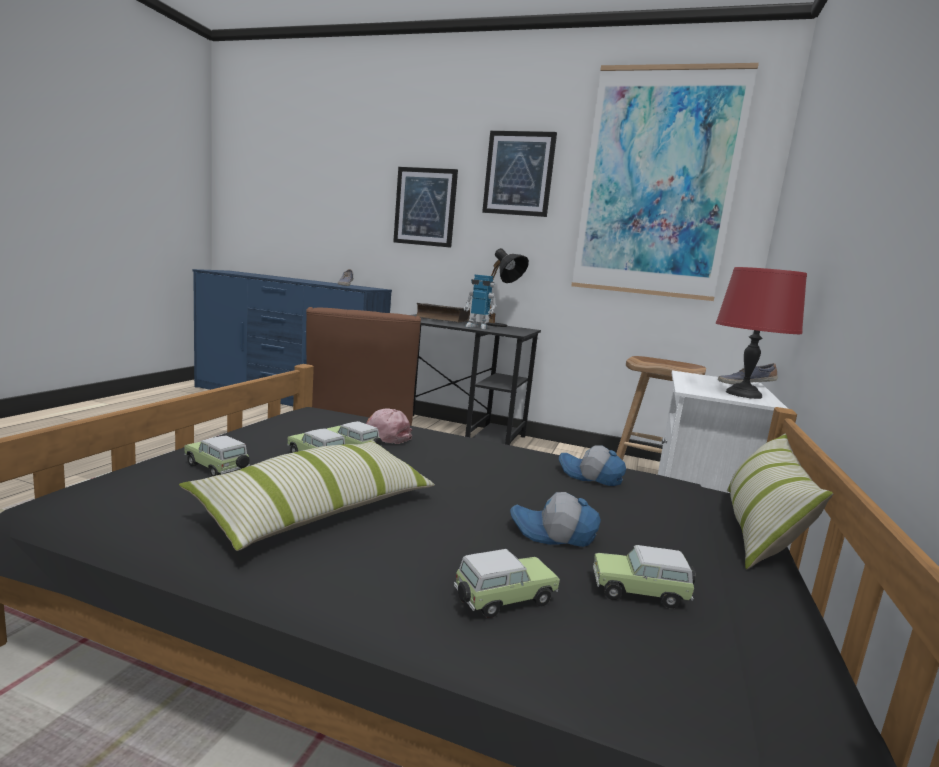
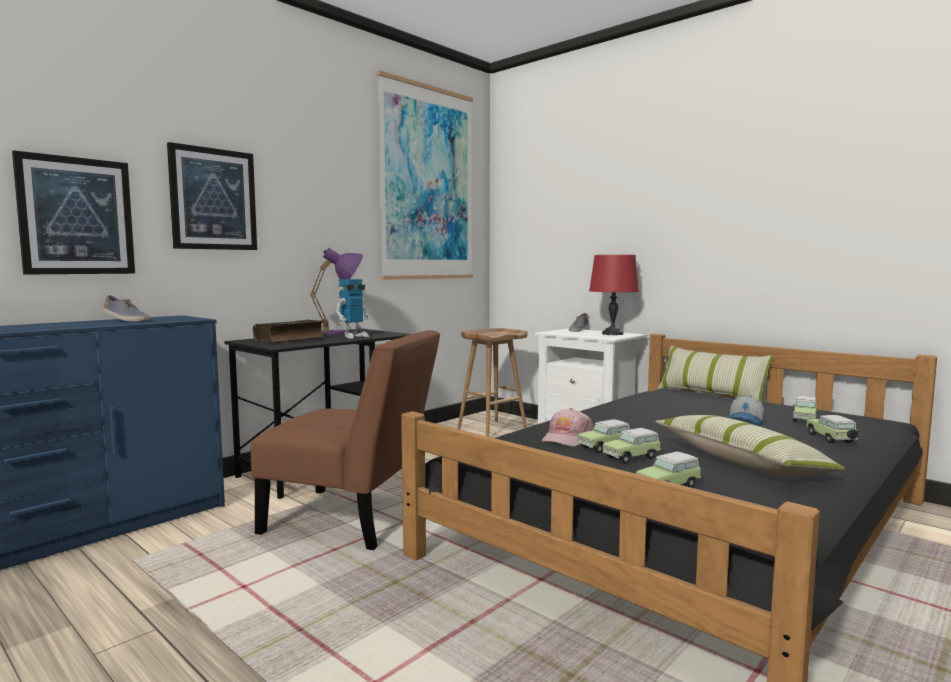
camera: 65 degrees left, 5 degrees down
picture [482,131,557,217] -> picture moved to [12,150,135,275]
black table lamp [486,248,529,327] -> purple table lamp [310,248,363,334]
cap [559,446,626,486] -> none

